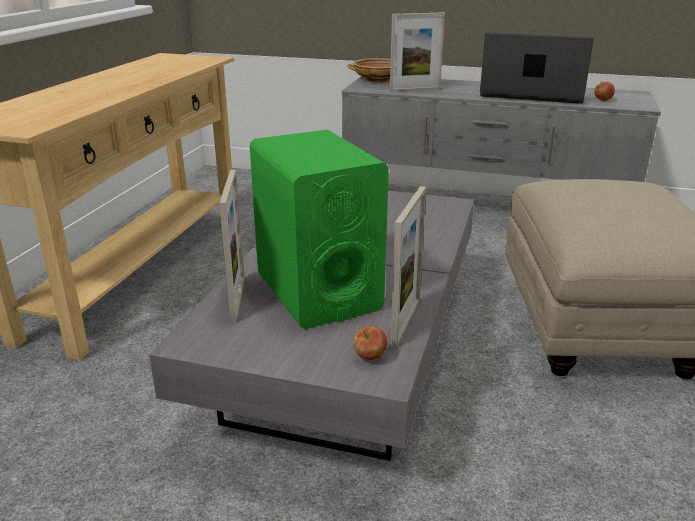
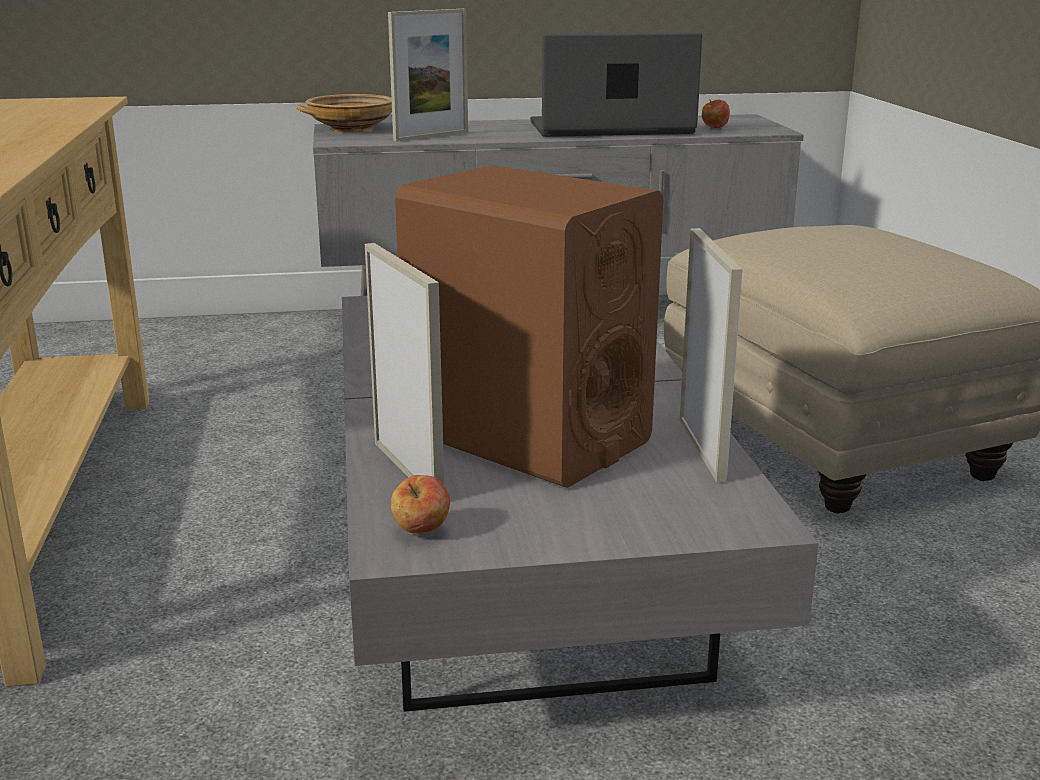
camera: 25 degrees left, 5 degrees down
green speaker [250,130,389,329] -> brown speaker [395,165,663,488]
apple [353,326,388,360] -> apple moved to [391,475,450,533]

